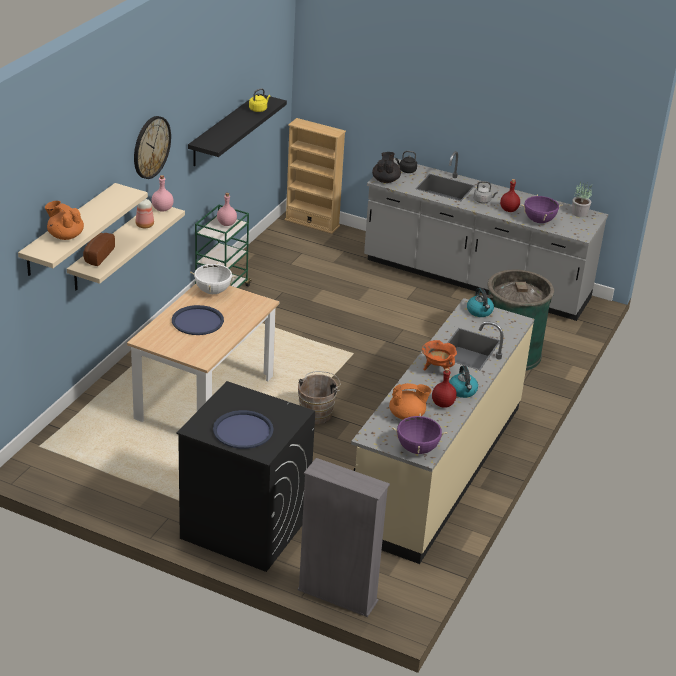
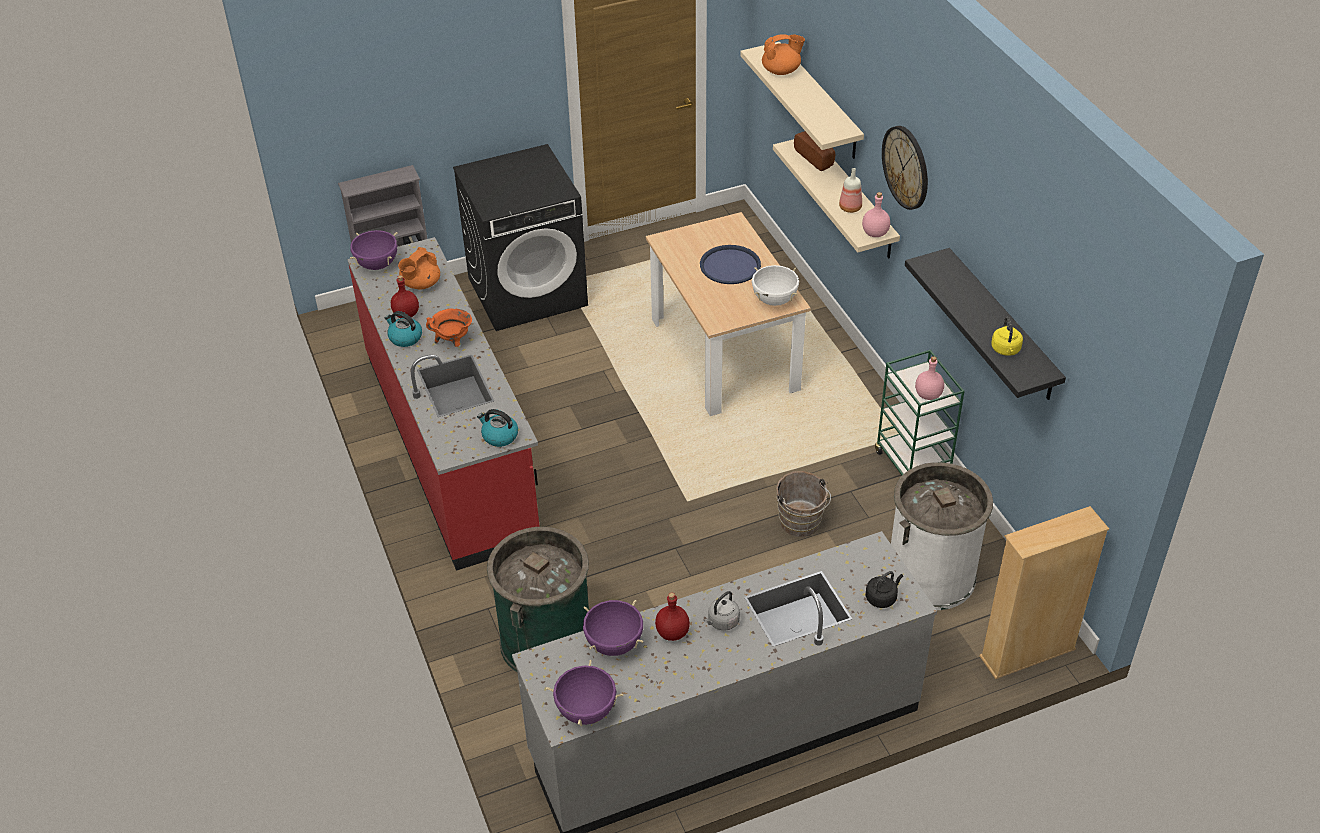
camera: 135 degrees right, 10 degrees up
blue tray [213,410,274,449] -> none
brown bucket [298,371,341,424] -> brown bucket moved to [776,471,831,537]
beige counter [351,298,534,564] -> red counter [347,237,540,571]
black teapot [372,152,401,183] -> none
potted plant [572,182,592,217] -> purple cooking pot [546,660,624,726]
none -> white trash can [891,462,993,610]

